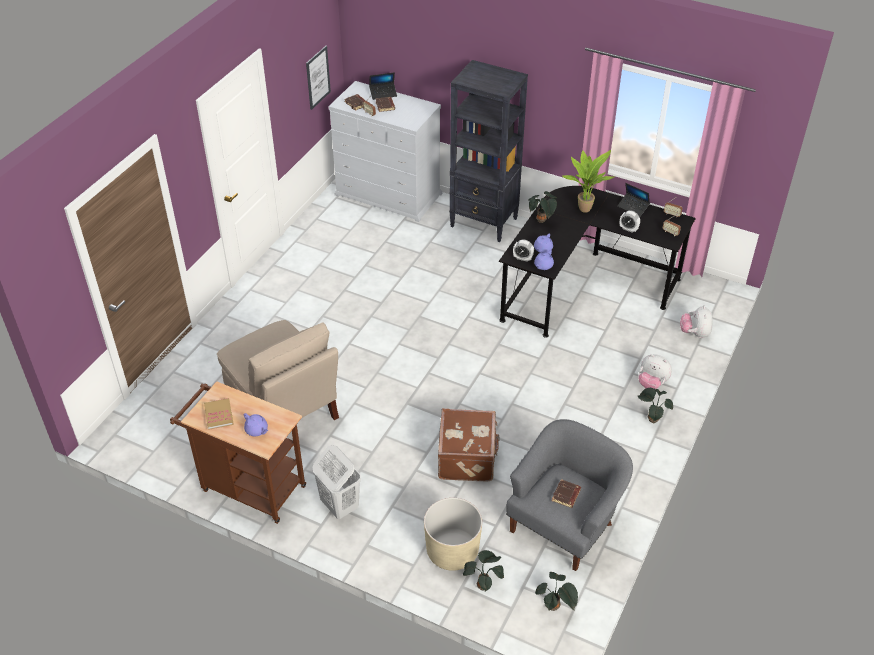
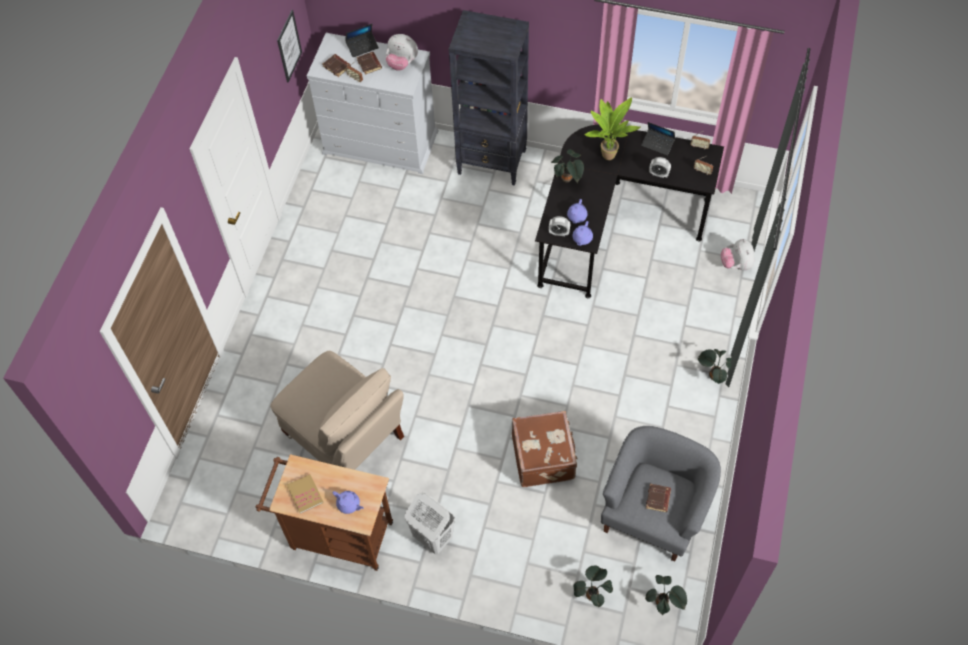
camera: 10 degrees left, 15 degrees up
beige planter [424,498,482,571] -> none
plush toy [638,354,672,389] -> plush toy moved to [386,34,418,71]

